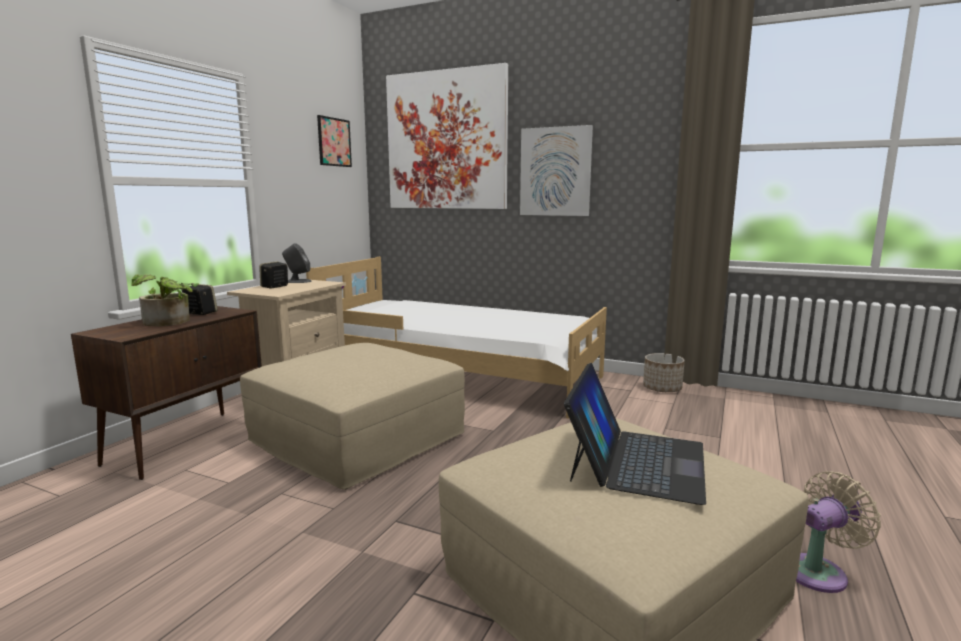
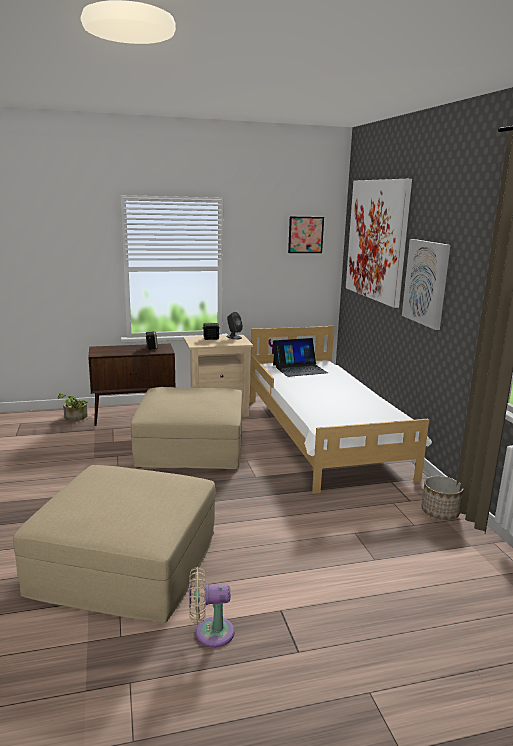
camera: 50 degrees right, 5 degrees up
potted plant [131,274,199,326] -> potted plant moved to [58,393,87,421]
laptop [564,363,706,505] -> laptop moved to [273,338,328,377]
beige fan [796,471,881,593] -> beige fan turned 150 degrees clockwise [189,567,234,647]

